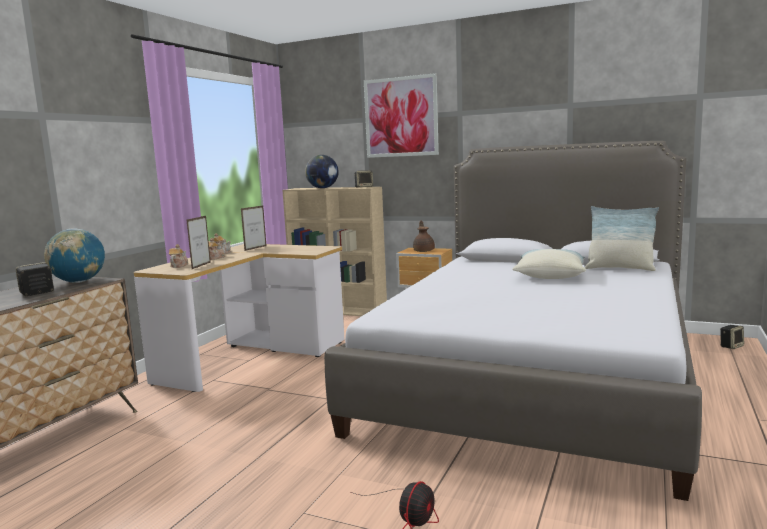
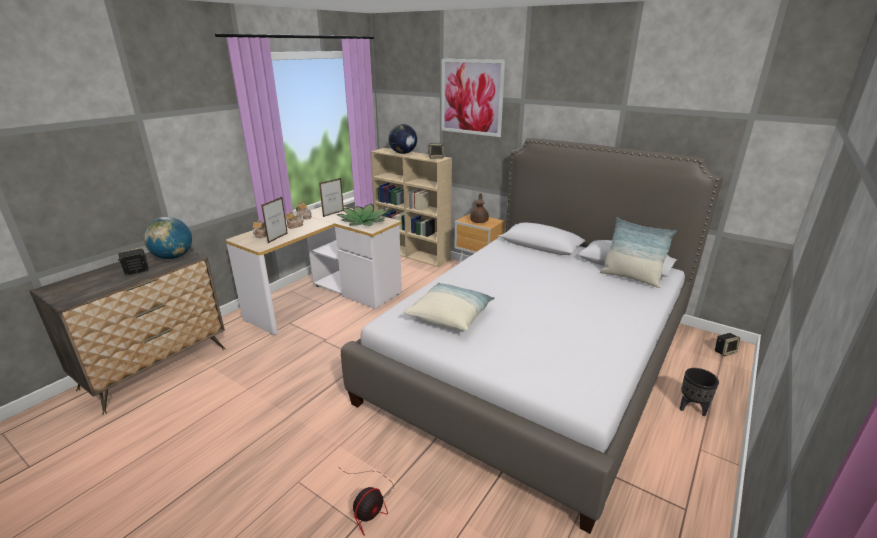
camera: 10 degrees right, 15 degrees up
pillow [512,249,586,279] -> pillow moved to [403,283,495,331]
none -> potted plant [337,204,389,226]
none -> black planter [680,368,719,417]

